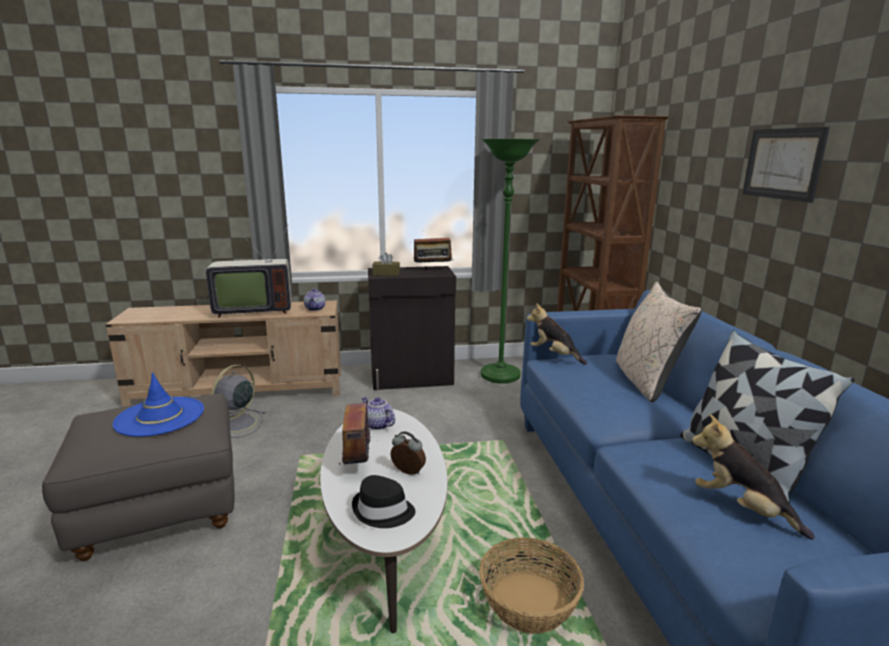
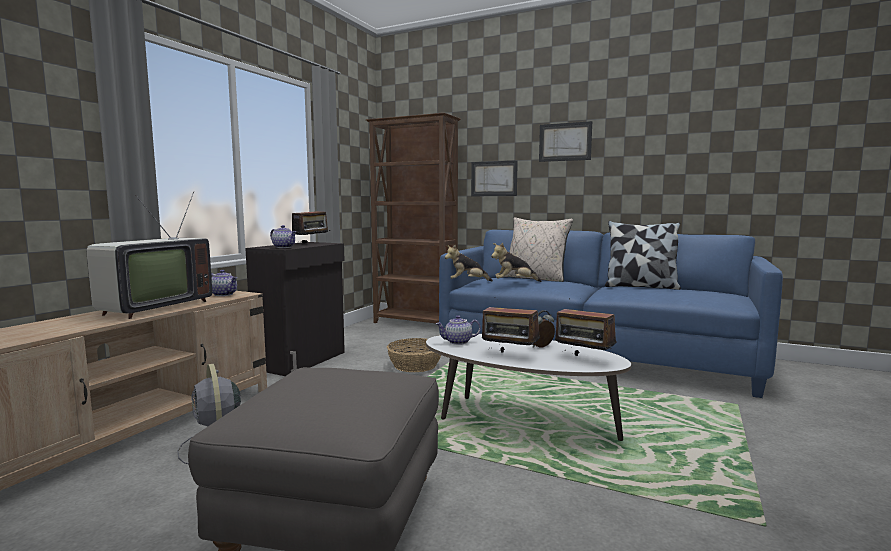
camera: 55 degrees left, 10 degrees down
blue hat [113,372,204,437] -> none
black hat [352,475,415,528] -> radio [555,309,617,356]
brown tissue box [372,252,400,276] -> teapot [270,225,297,248]
basket [479,537,584,634] -> basket moved to [387,338,441,372]
green floor lamp [481,139,541,384] -> none
plush toy [692,414,815,540] -> plush toy moved to [491,243,542,282]
none -> picture [471,160,518,196]

